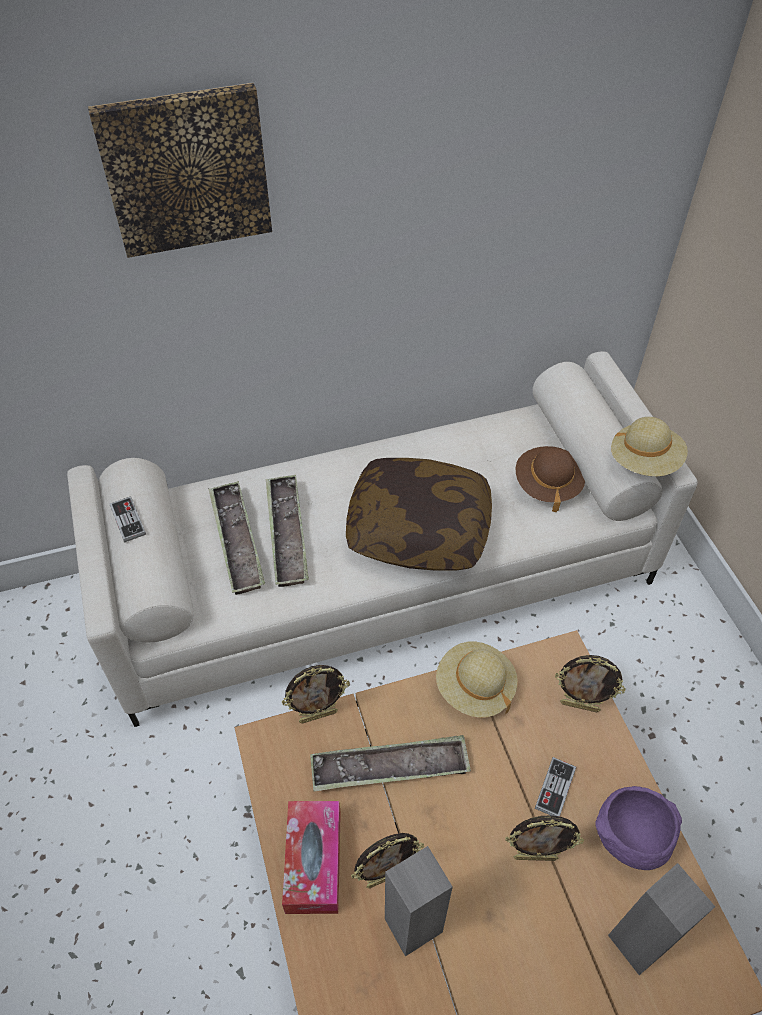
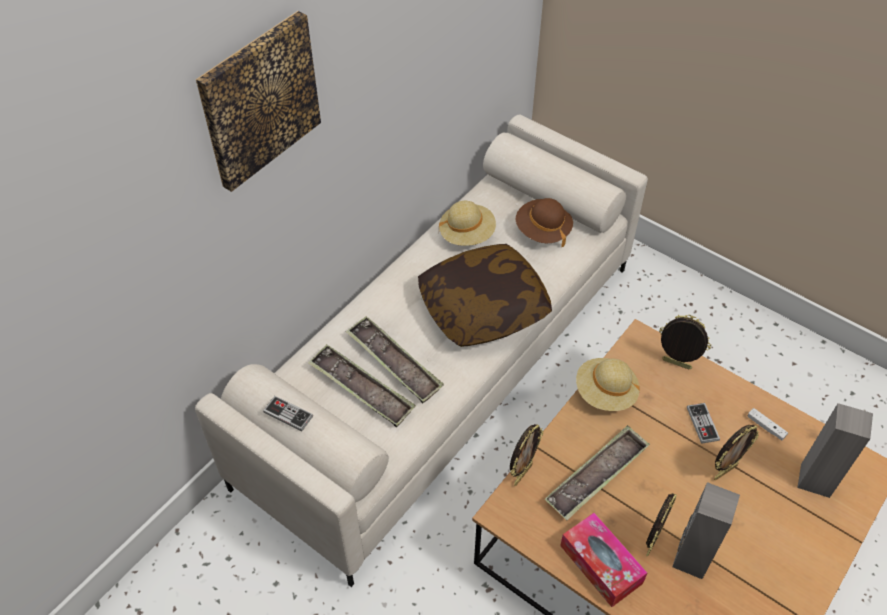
camera: 35 degrees left, 0 degrees up
picture frame [555,655,626,712] -> picture frame turned 135 degrees counterclockwise [659,315,711,369]
purple bowl [595,786,682,870] -> white game controller [747,408,788,441]
beige hat [611,417,688,476] -> beige hat moved to [439,201,496,246]

